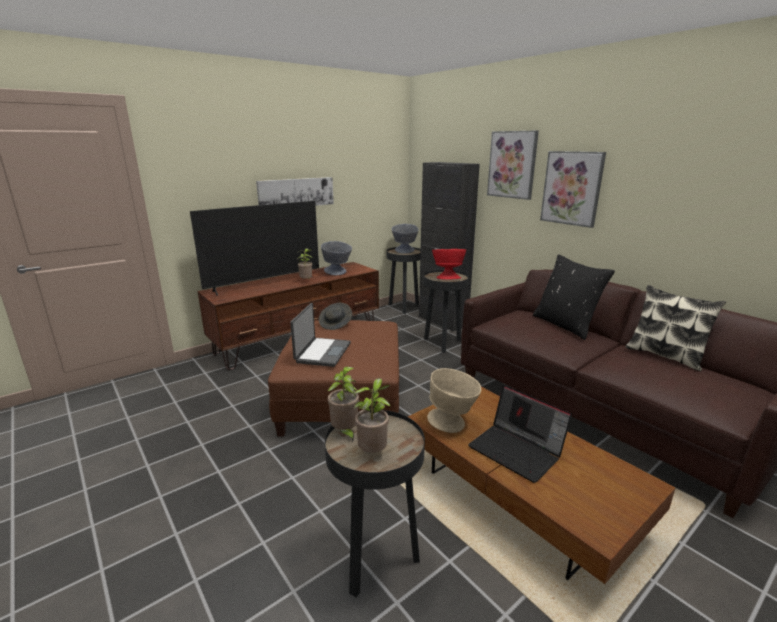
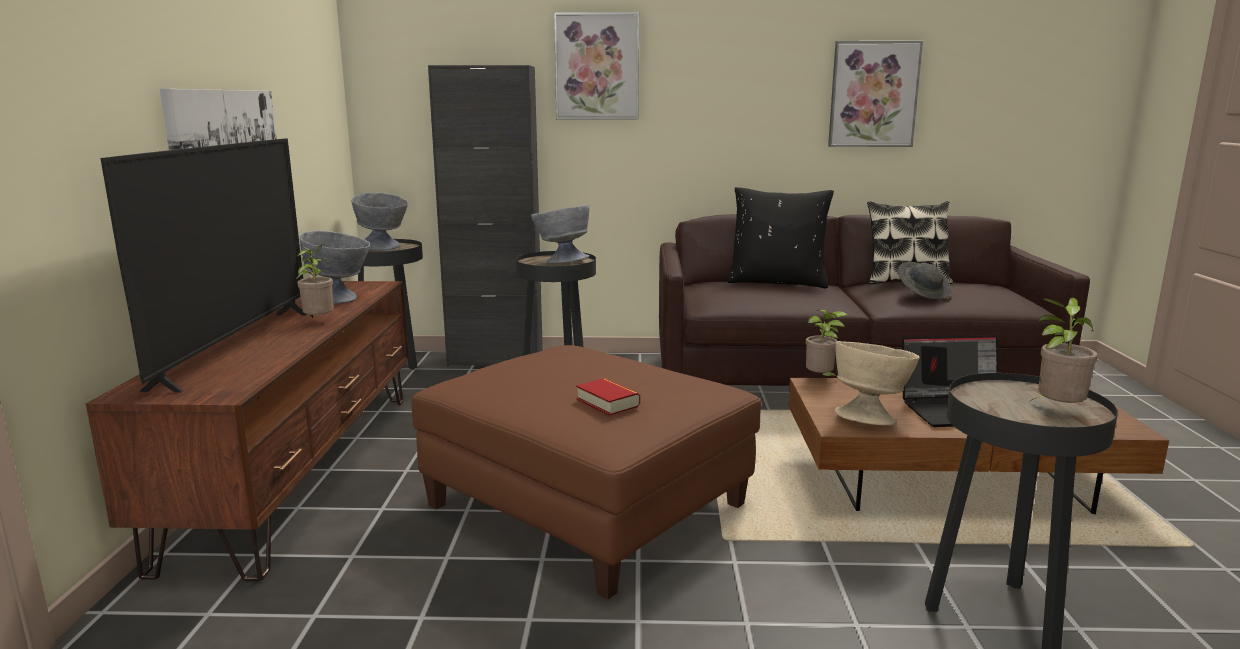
camera: 50 degrees left, 5 degrees down
laptop [290,303,351,367] -> book [576,378,640,416]
grey hat [318,303,352,330] -> grey hat moved to [898,262,952,299]
potted plant [328,367,359,442] -> potted plant moved to [806,310,847,377]
red bowl [432,249,466,280] -> grey bowl [531,205,589,263]
picture [540,151,606,228] -> picture moved to [828,41,923,147]

